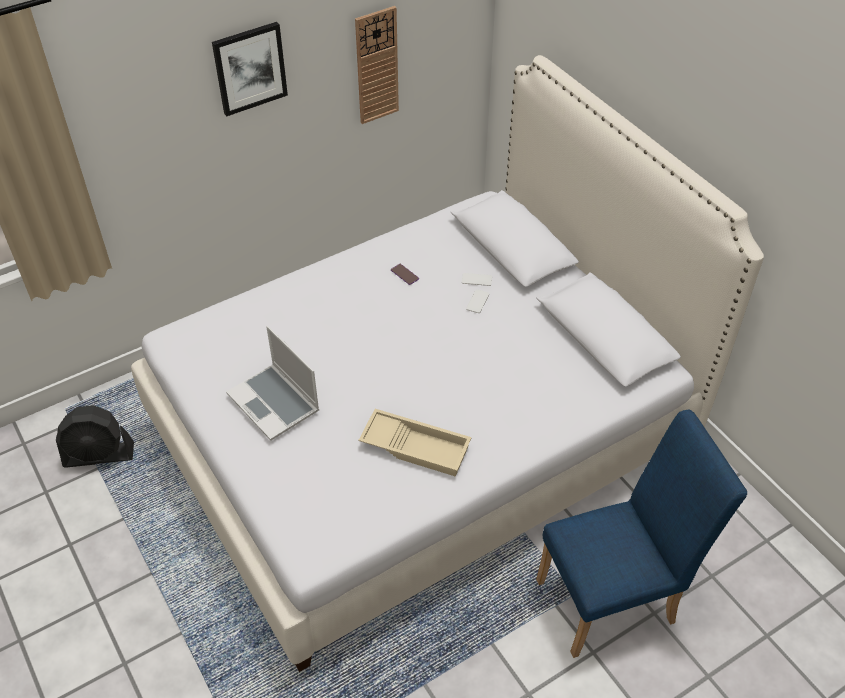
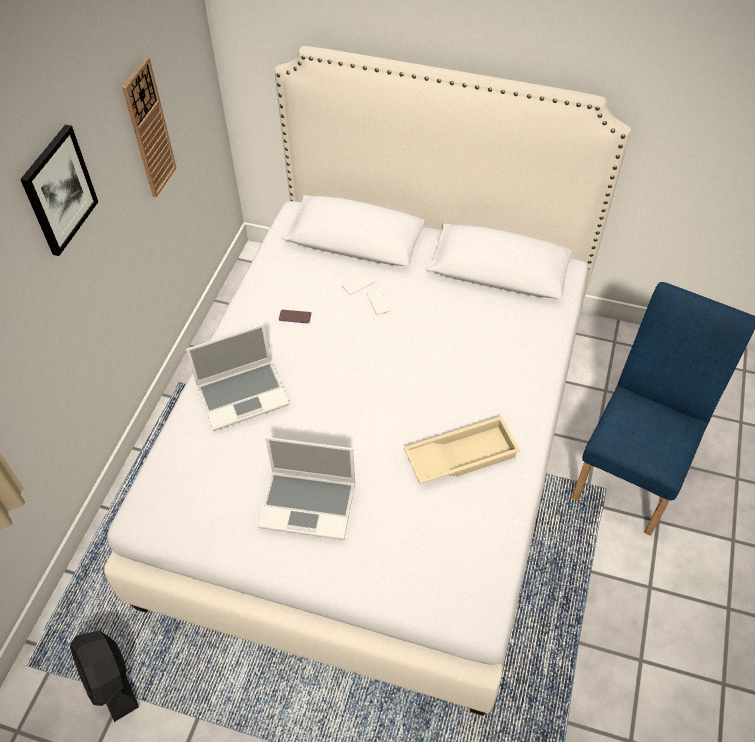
camera: 40 degrees left, 5 degrees up
black fan [56,405,134,467] -> black fan turned 105 degrees clockwise [70,630,139,722]
none -> laptop [186,324,290,431]

